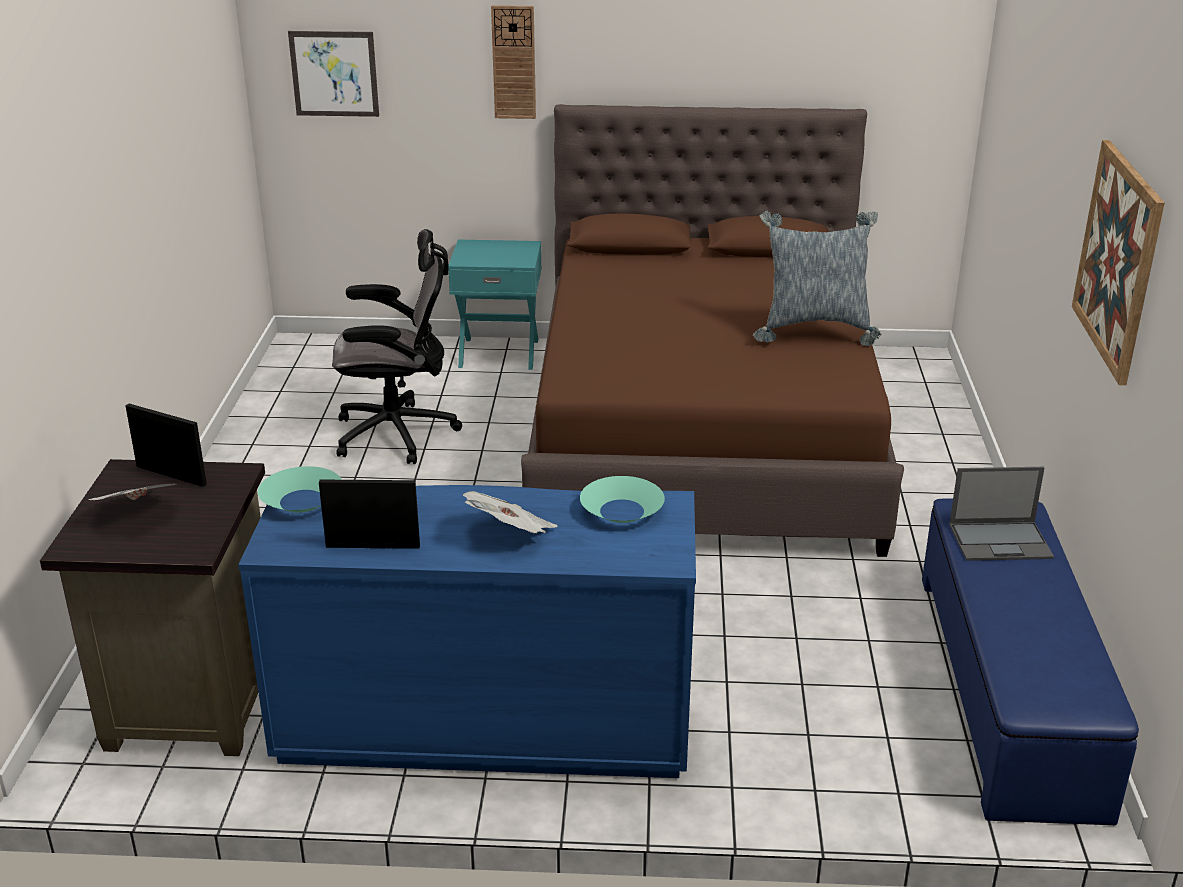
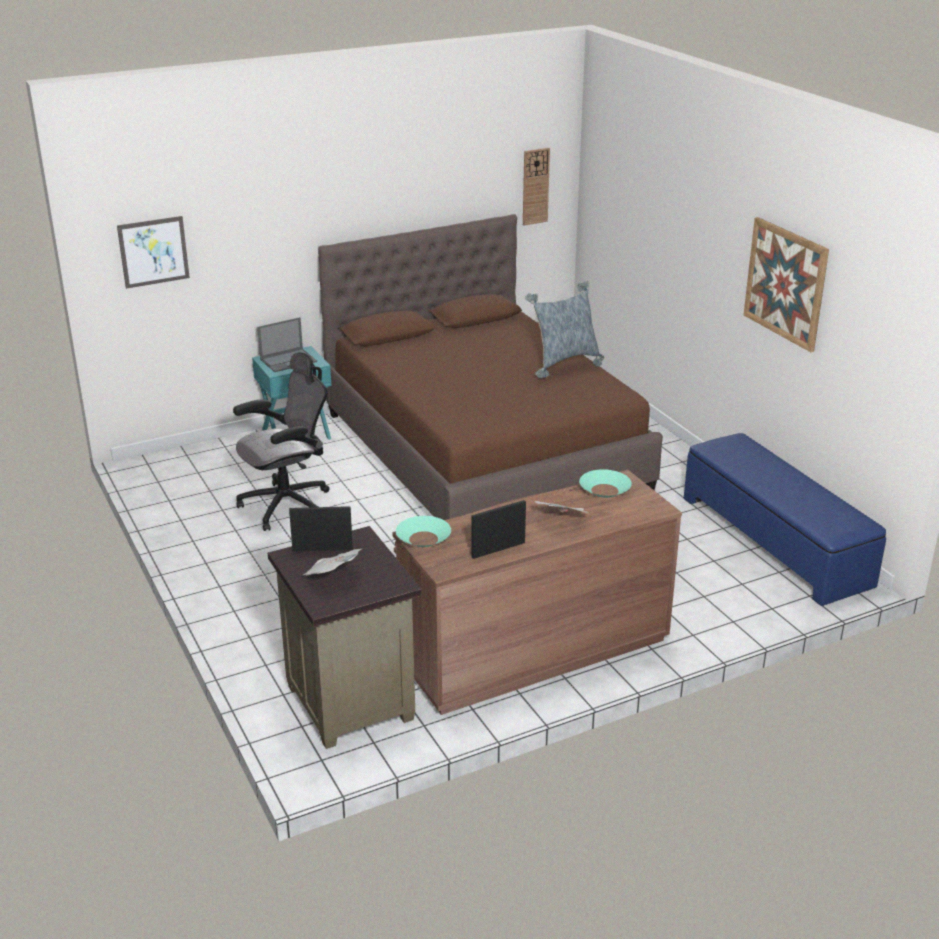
camera: 30 degrees left, 0 degrees up
blue dresser [238,485,696,778] -> brown dresser [392,470,682,715]
wall clock [491,5,536,119] -> wall clock moved to [523,148,550,225]
laptop [949,467,1054,561] -> laptop moved to [258,317,317,372]

